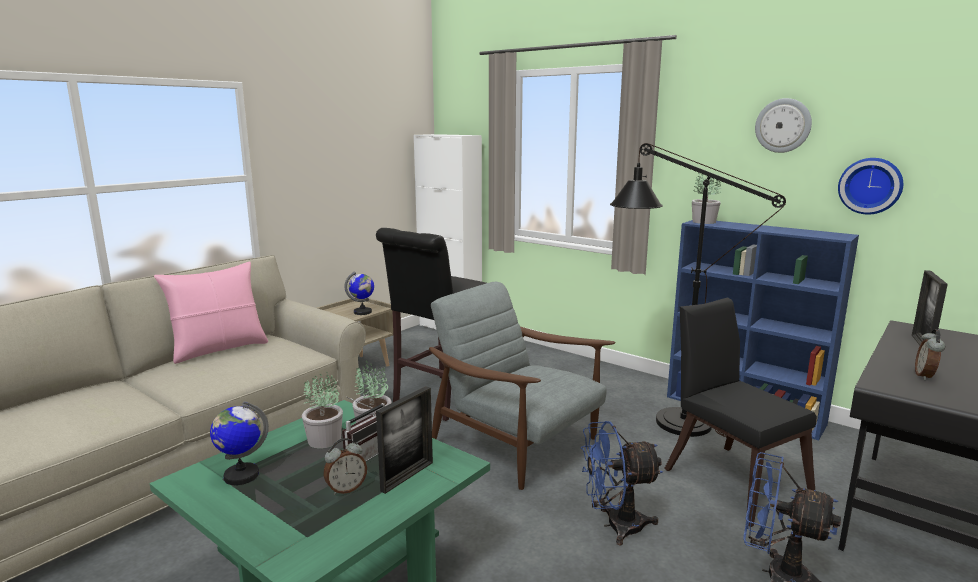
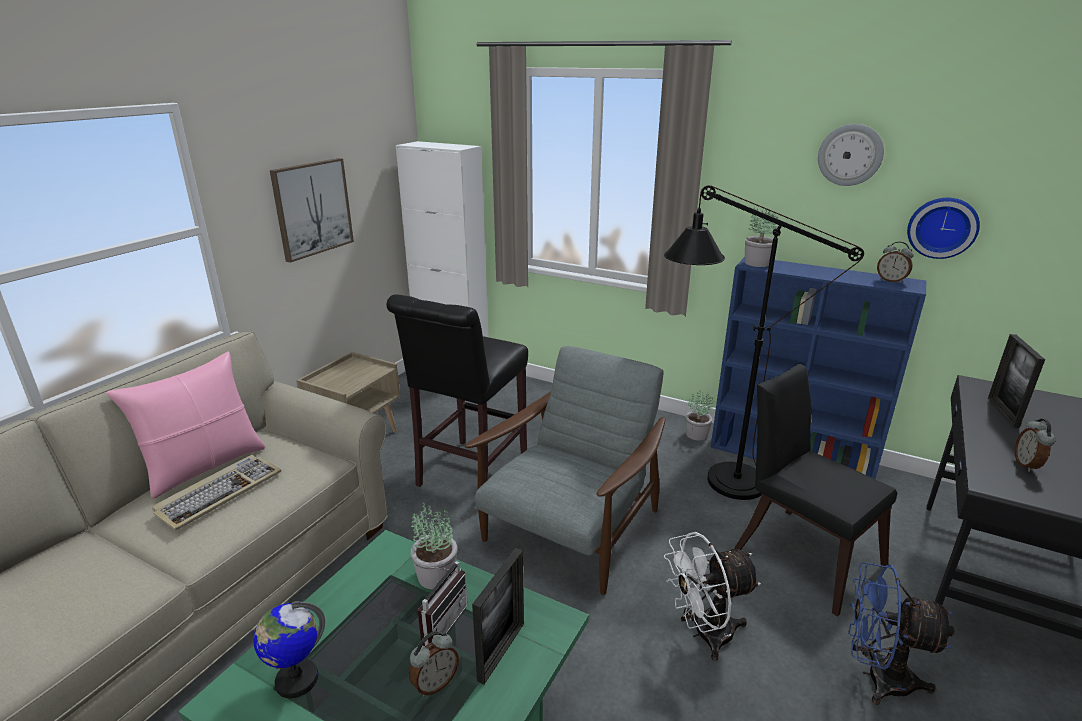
camera: 10 degrees left, 10 degrees up
potted plant [302,374,343,449] -> potted plant moved to [685,391,713,440]
globe [345,271,374,315] -> none
grey armchair [429,282,615,490] -> grey armchair turned 90 degrees clockwise [465,346,665,595]
blue fan [581,421,663,546] -> white fan [664,532,761,661]
none -> keyboard [152,455,281,531]
none -> picture [270,158,354,263]
none -> alarm clock [877,242,914,284]

